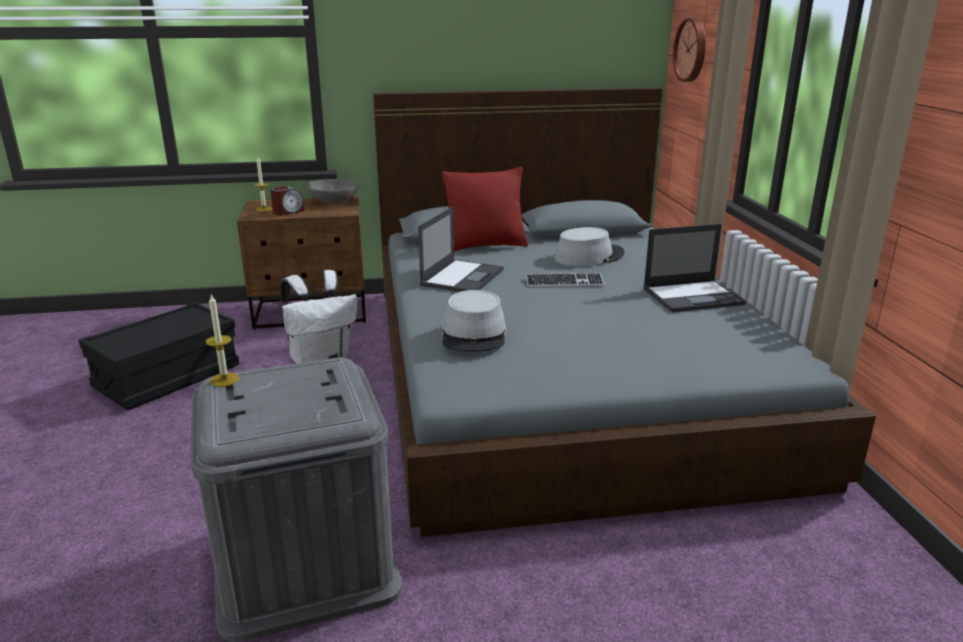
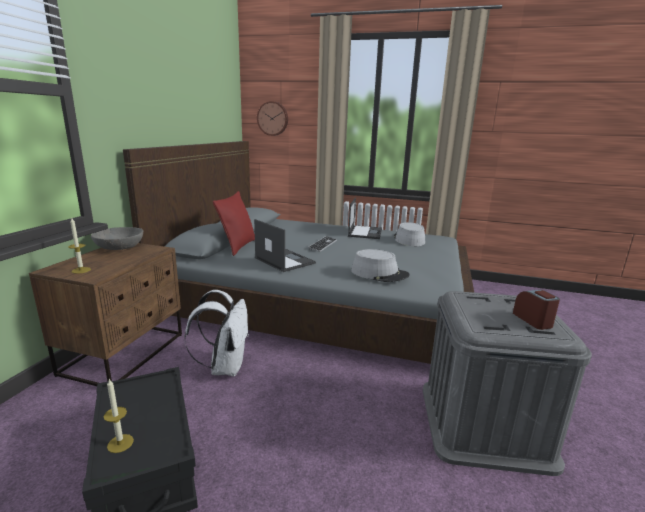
camera: 65 degrees left, 5 degrees down
candle [206,293,240,387] -> candle moved to [104,379,134,453]
alarm clock [270,186,305,216] -> alarm clock moved to [513,290,560,330]
grey hat [554,227,624,266] -> grey hat moved to [394,222,425,246]

